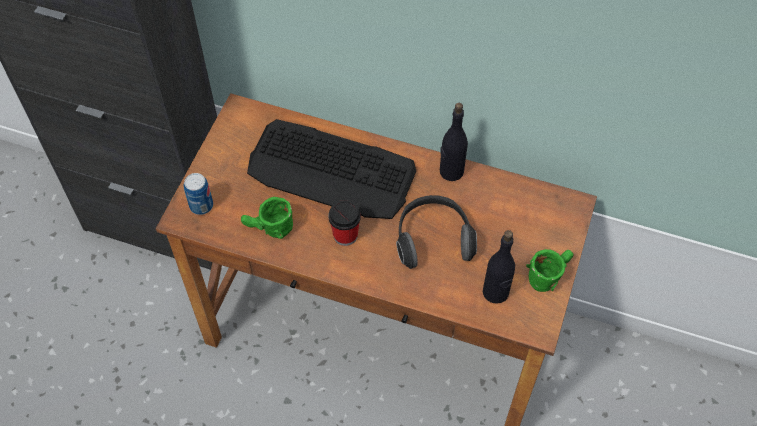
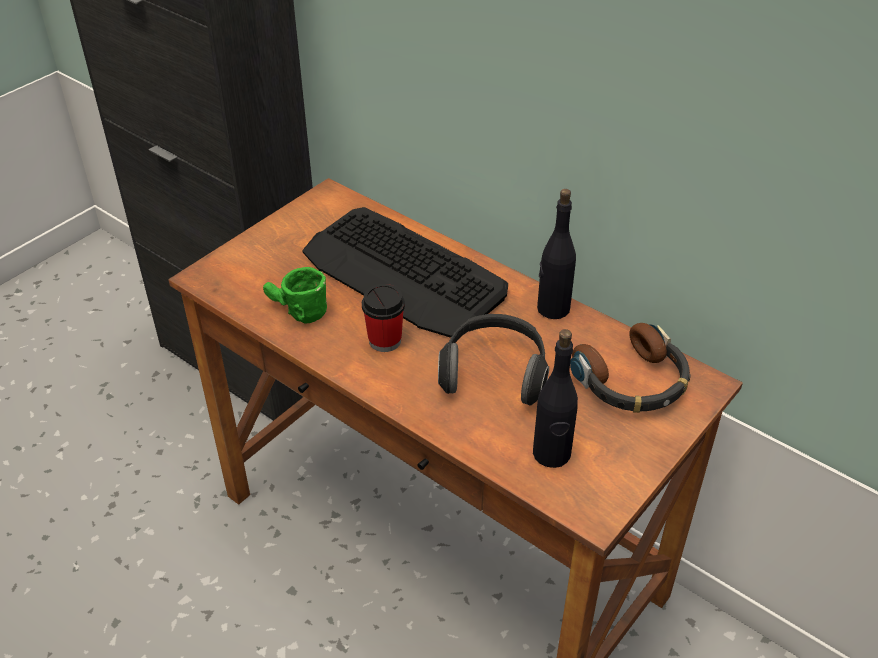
camera: 20 degrees right, 15 degrees down
can [184,173,213,215] -> none
green mug [526,249,574,292] -> none
none -> headphones [570,323,691,413]

